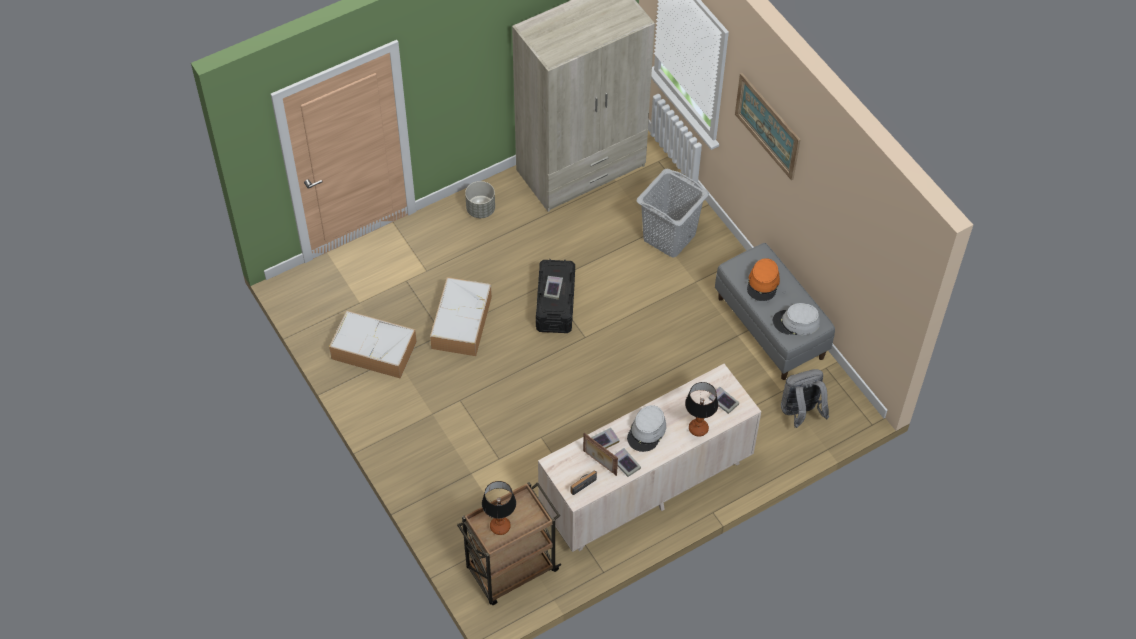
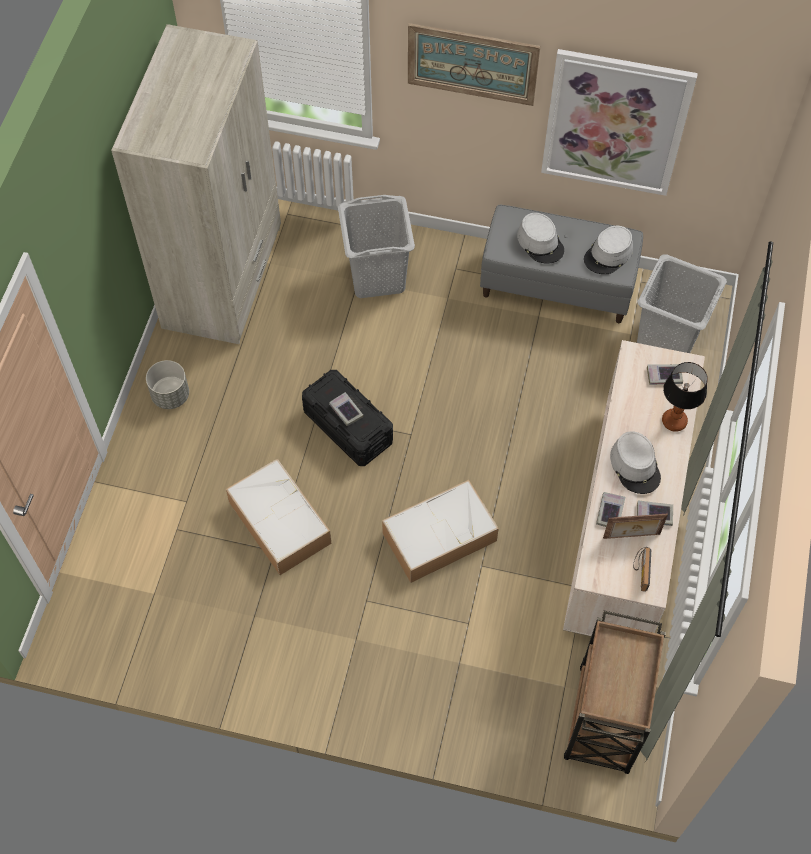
camera: 45 degrees left, 5 degrees up
storage box [329,310,417,378] -> storage box moved to [382,480,499,583]
table lamp [482,481,516,535] -> none
orange hat [747,258,780,301] -> grey hat [517,213,564,264]
grey backpack [781,369,829,428] -> grey laundry basket [637,254,727,353]
none -> picture [541,49,698,196]

